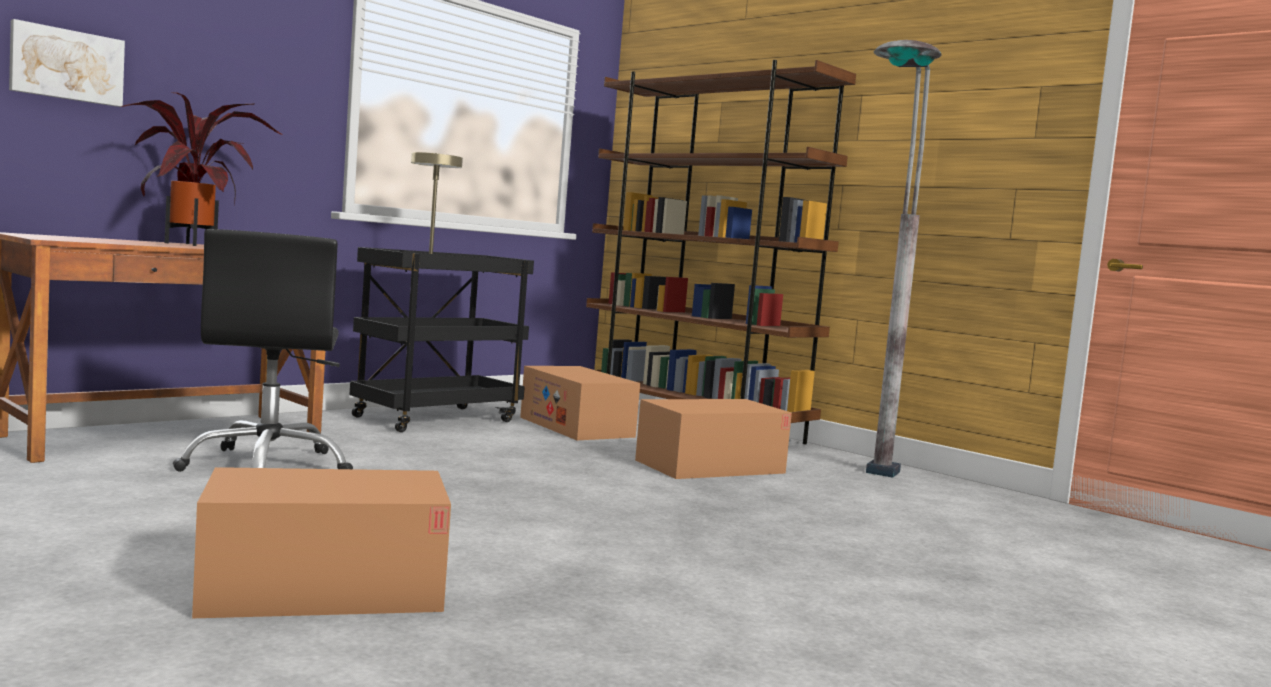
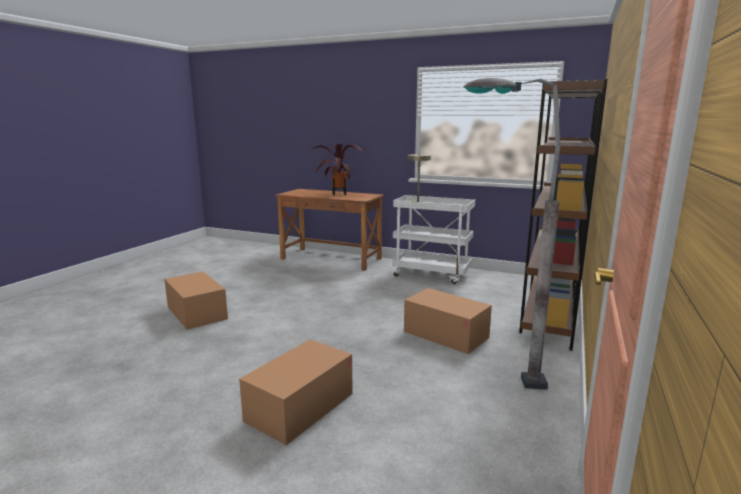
camera: 70 degrees right, 10 degrees up
picture [9,19,125,107] -> none
black office chair [173,229,353,472] -> none
black cart [349,247,534,432] -> white cart [392,195,475,284]
cardboard box [520,366,640,440] -> cardboard box moved to [239,339,353,445]

